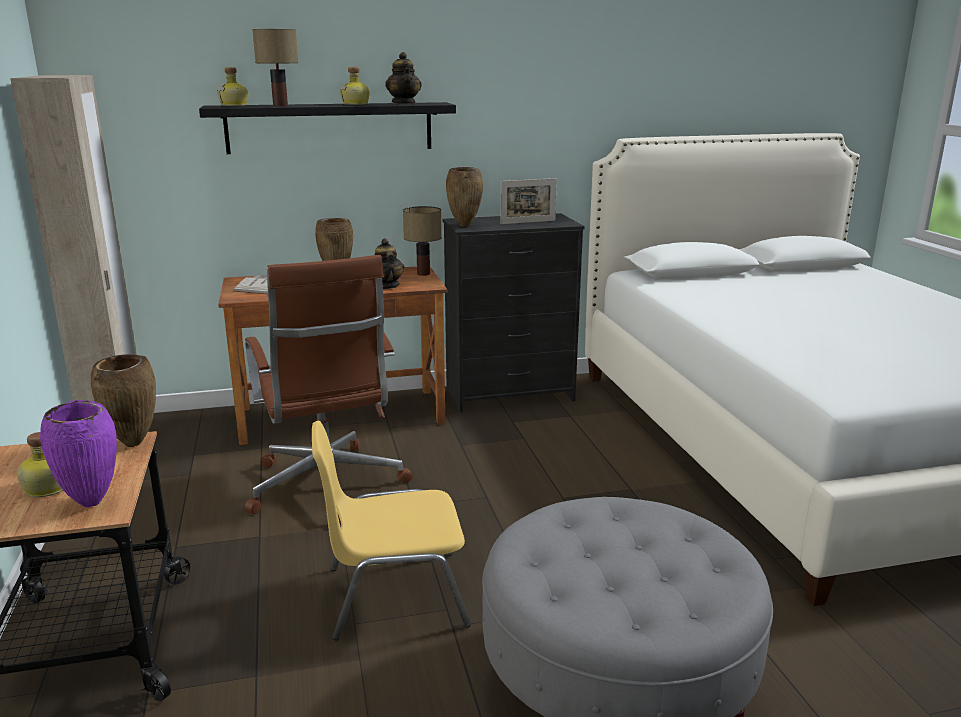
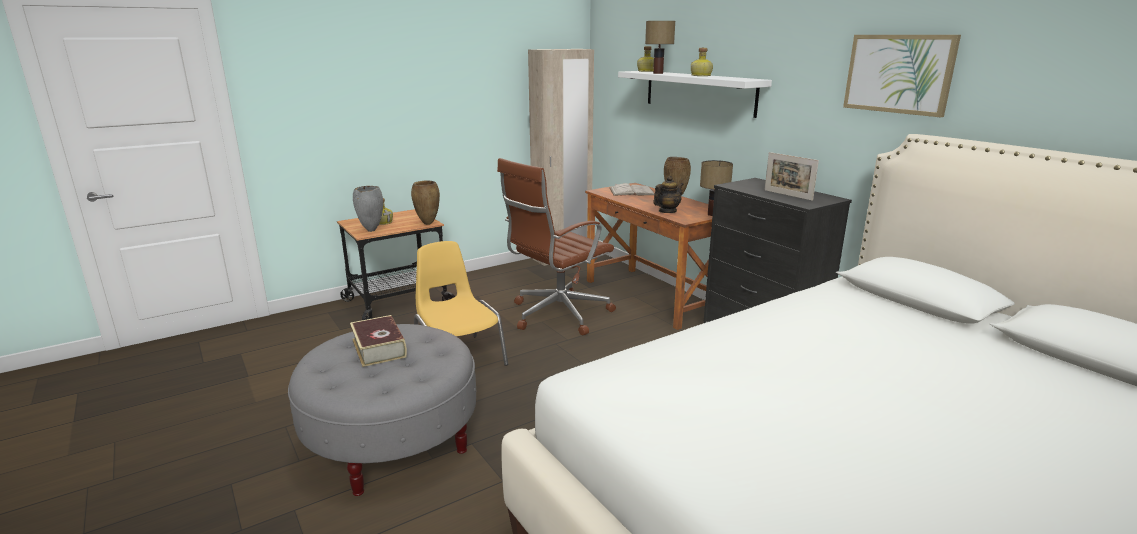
camera: 70 degrees right, 0 degrees up
purple vase [40,400,117,507] -> grey vase [353,186,383,232]
black shelf [199,102,456,154] -> white shelf [618,71,772,118]
teapot [385,52,422,104] -> none
brown vase [446,167,483,227] -> none
none -> book [350,315,407,367]
none -> picture [843,35,961,117]

